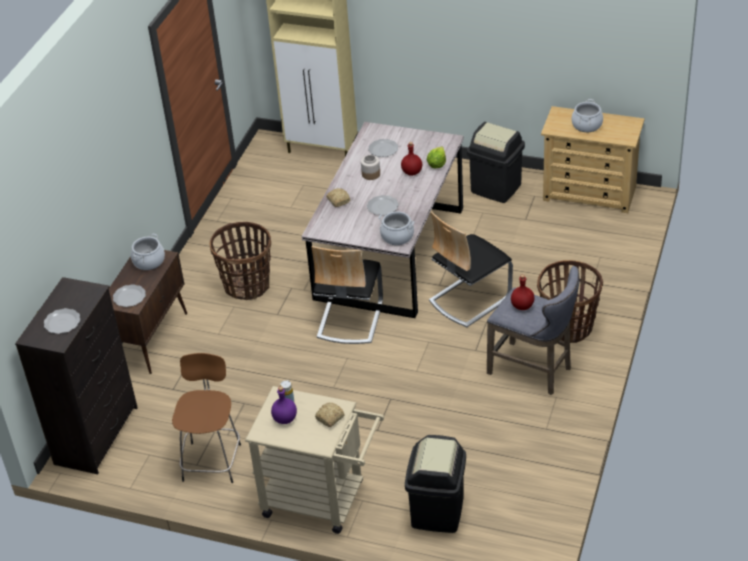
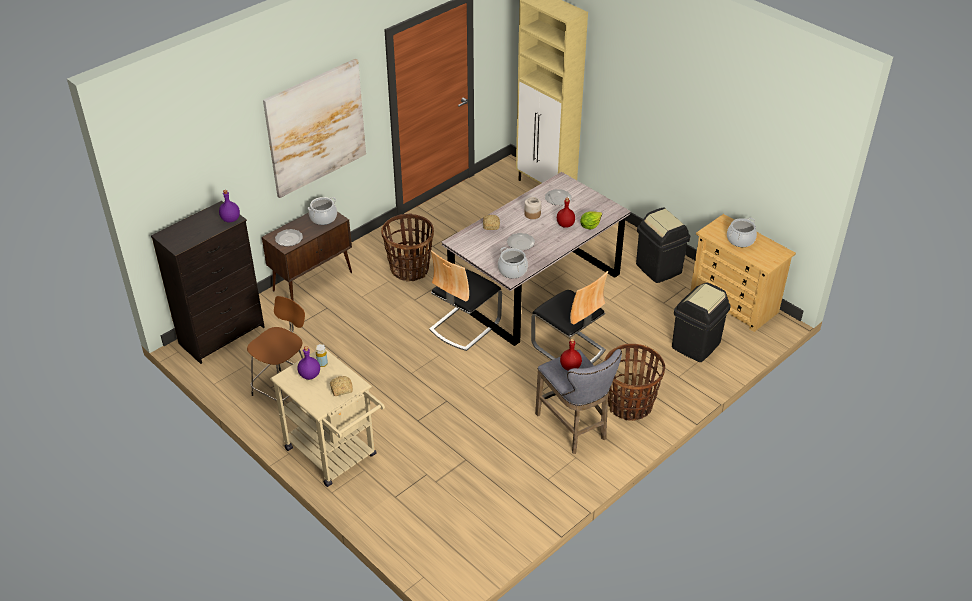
camera: 25 degrees right, 0 degrees up
plate [44,308,80,334] -> none
black trash can [405,435,466,533] -> black trash can moved to [672,282,731,362]
chair [429,211,513,327] -> chair turned 120 degrees counterclockwise [531,271,608,364]
none -> purple bottle [219,190,240,222]
none -> picture [263,59,366,198]

